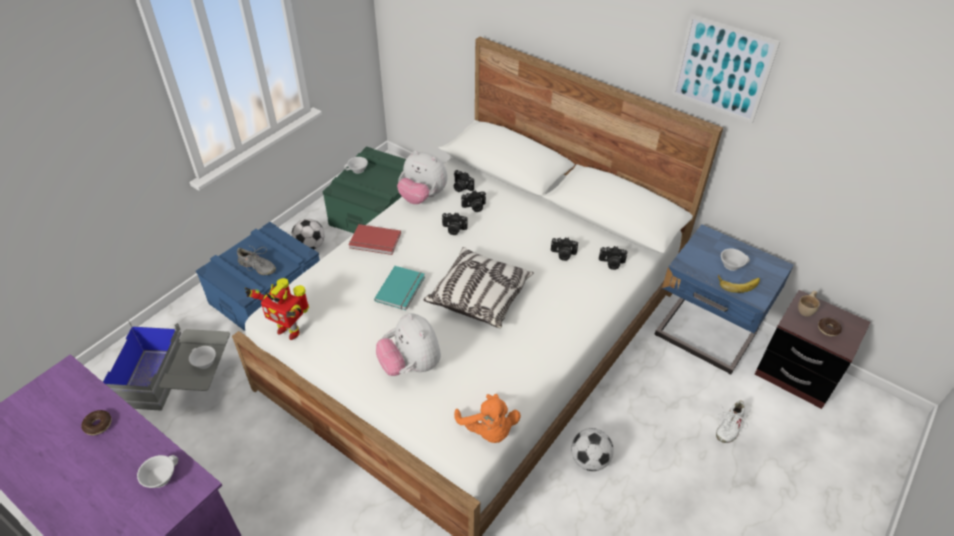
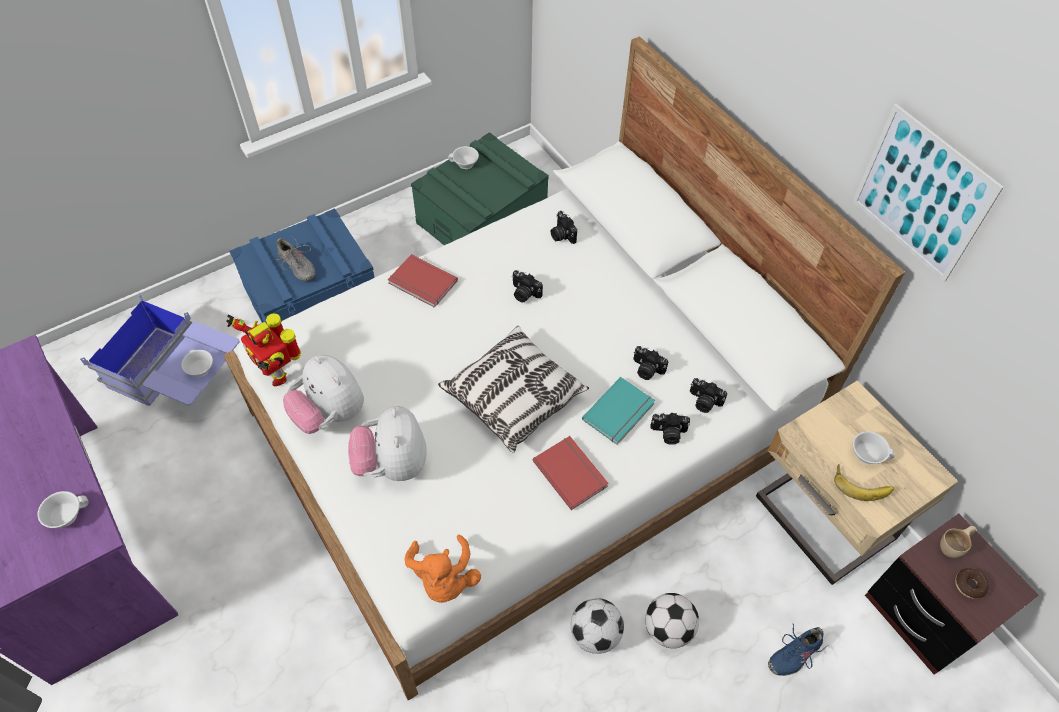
camera: 20 degrees right, 10 degrees up
donut [81,410,112,435] -> none
grey storage box [103,320,230,411] -> blue storage box [80,293,239,406]
football [292,219,324,250] -> football moved to [645,593,699,648]
turquoise book [374,266,425,310] -> turquoise book moved to [582,377,655,445]
plush toy [397,151,448,204] -> plush toy moved to [283,355,364,434]
camera [461,190,486,212] -> camera moved to [650,412,690,445]
blue nightstand [655,225,794,374] -> beige nightstand [756,381,958,585]
white shoe [716,400,750,443] -> blue shoe [768,623,828,676]
none -> red book [533,436,609,510]

